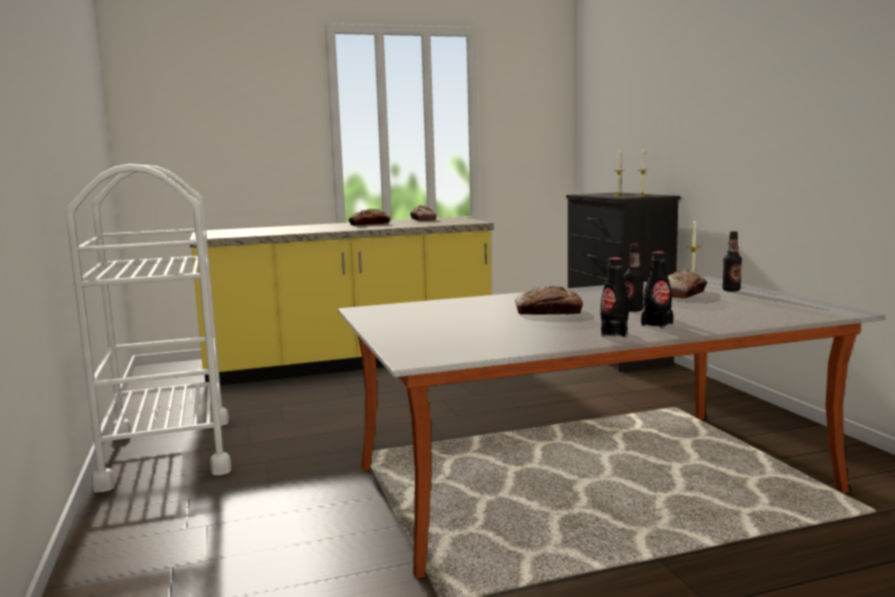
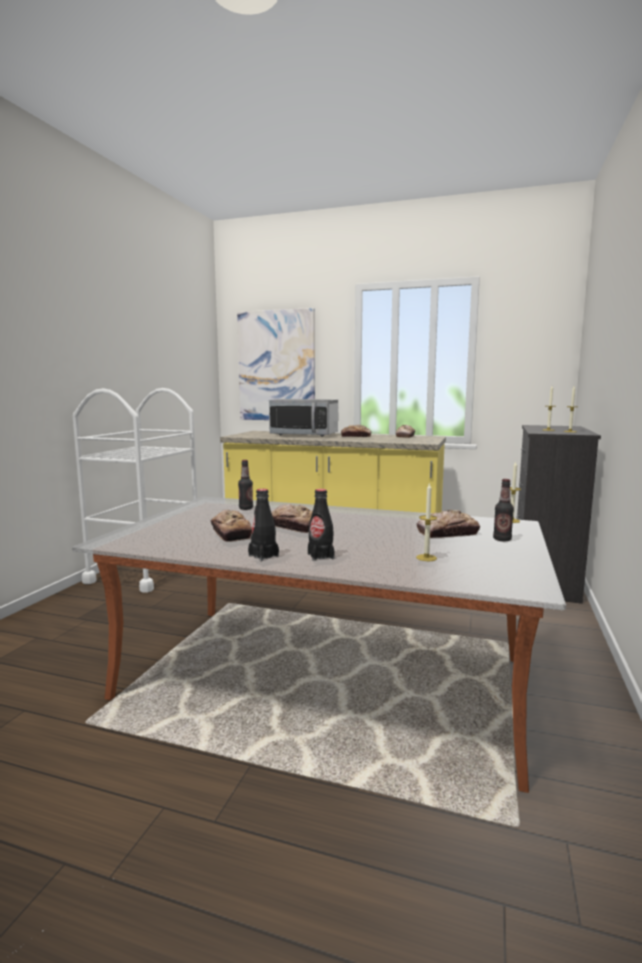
camera: 35 degrees right, 0 degrees up
bottle [624,244,644,312] -> bottle moved to [238,460,253,510]
none -> bread [210,509,252,542]
none -> picture [237,308,315,420]
none -> microwave [269,399,338,437]
none -> candle [416,482,437,561]

